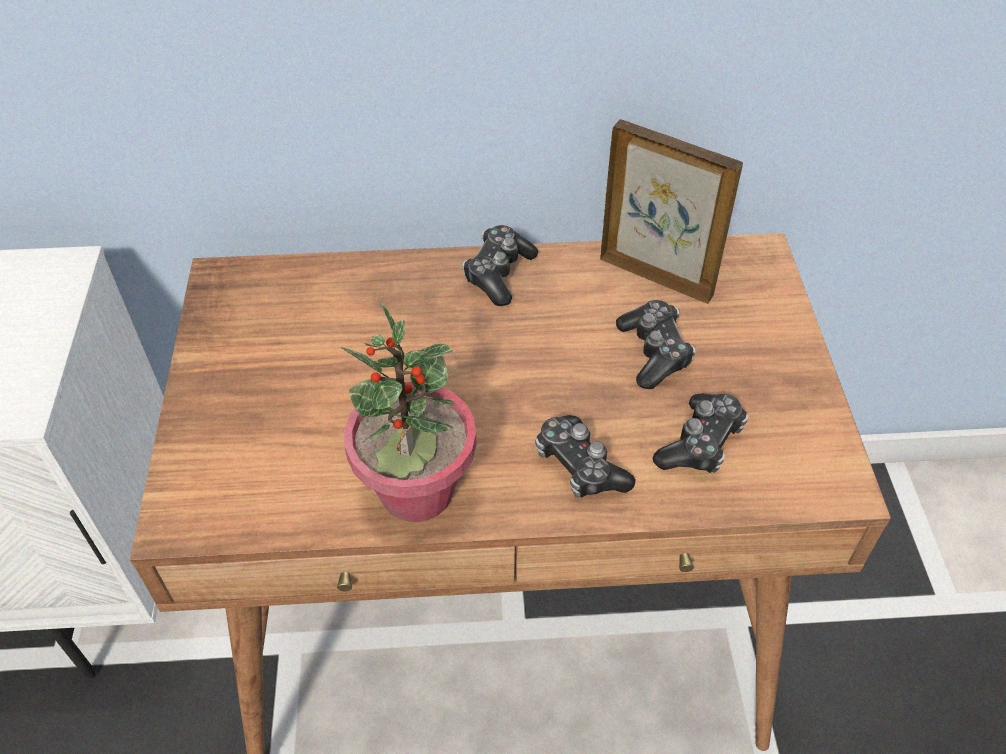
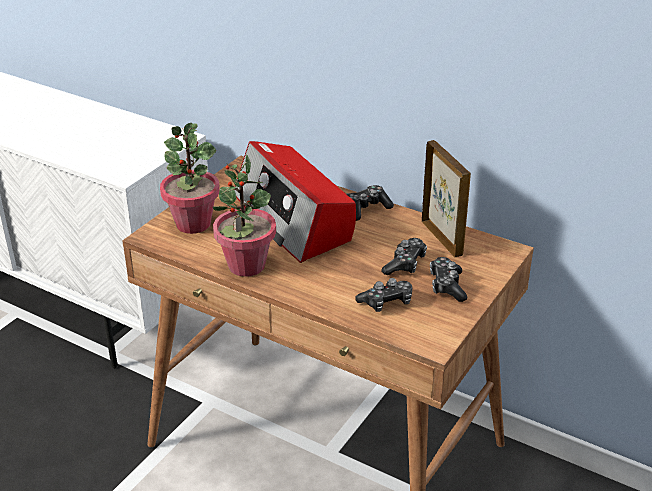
camera: 35 degrees right, 15 degrees down
game controller [535,415,636,498] -> game controller moved to [430,257,467,302]
none -> potted plant [160,123,220,234]
none -> radio [234,141,356,263]

